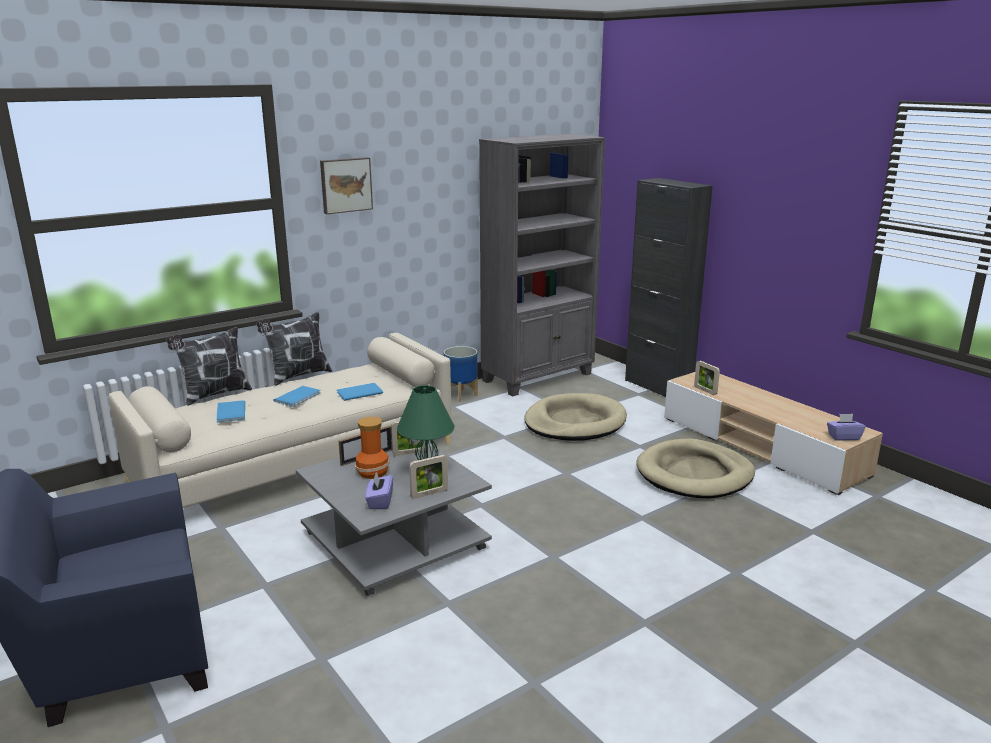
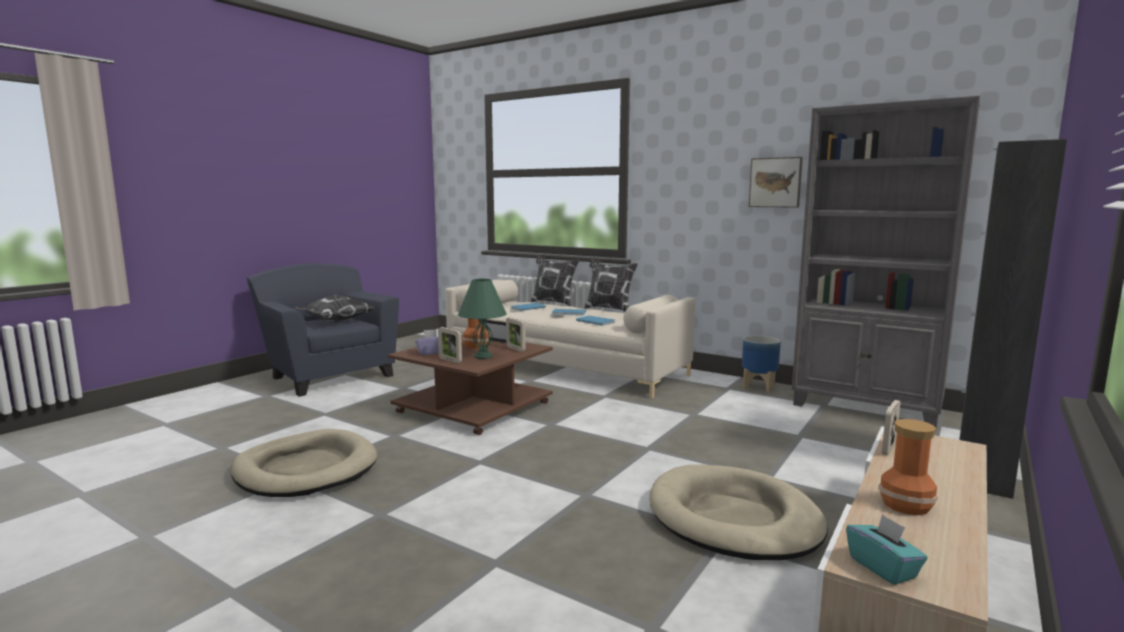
camera: 70 degrees right, 10 degrees down
grey coffee table [296,443,492,596] -> brown coffee table [388,335,553,435]
picture [320,157,373,214] -> picture moved to [749,157,803,208]
beige dog bed [524,393,627,441] -> beige dog bed moved to [231,429,377,497]
purple tissue box [827,414,866,441] -> turquoise tissue box [846,514,928,585]
none -> pillow [294,295,375,322]
none -> vase [878,419,938,515]

